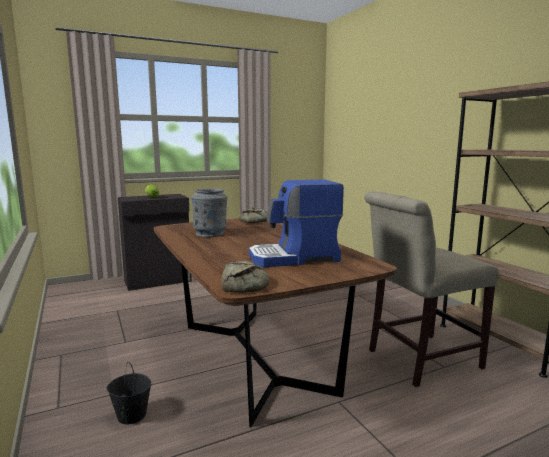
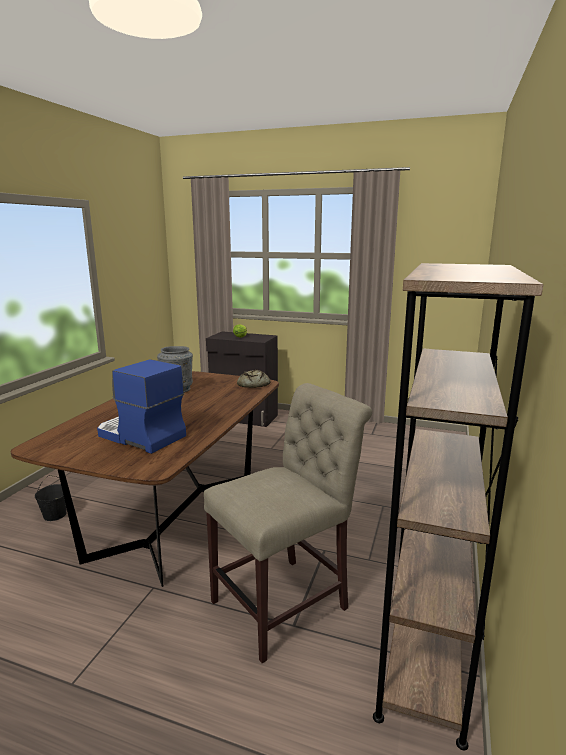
camera: 45 degrees right, 5 degrees up
bread [222,261,269,293] -> none
beige chair [364,191,499,387] -> beige chair turned 120 degrees clockwise [204,383,372,663]

